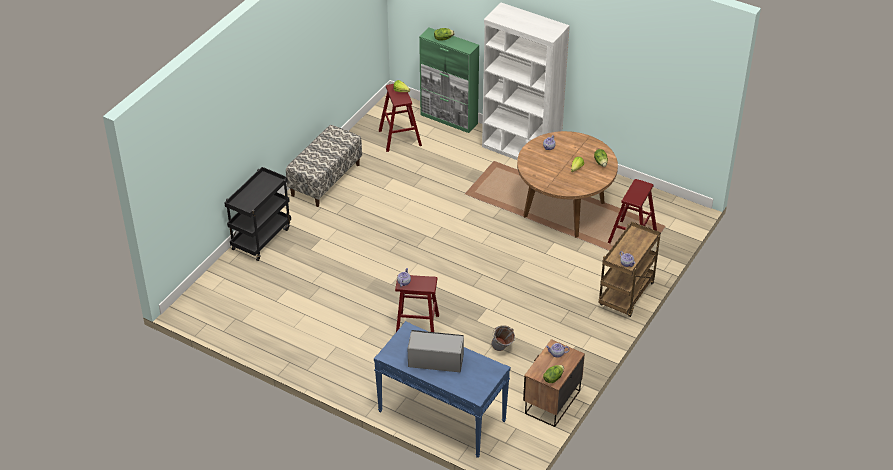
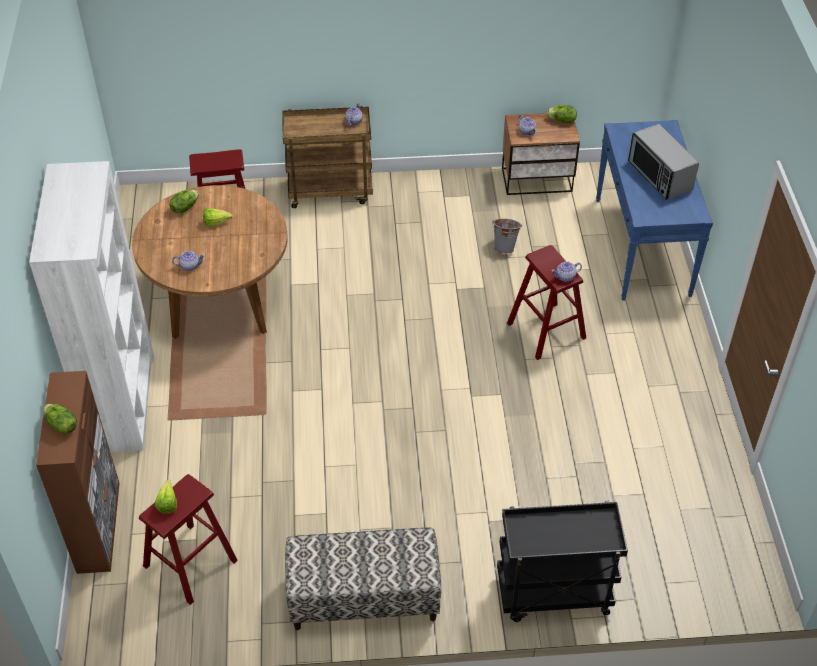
camera: 125 degrees left, 5 degrees up
green cabinet [419,28,479,133] -> brown cabinet [36,371,119,574]

